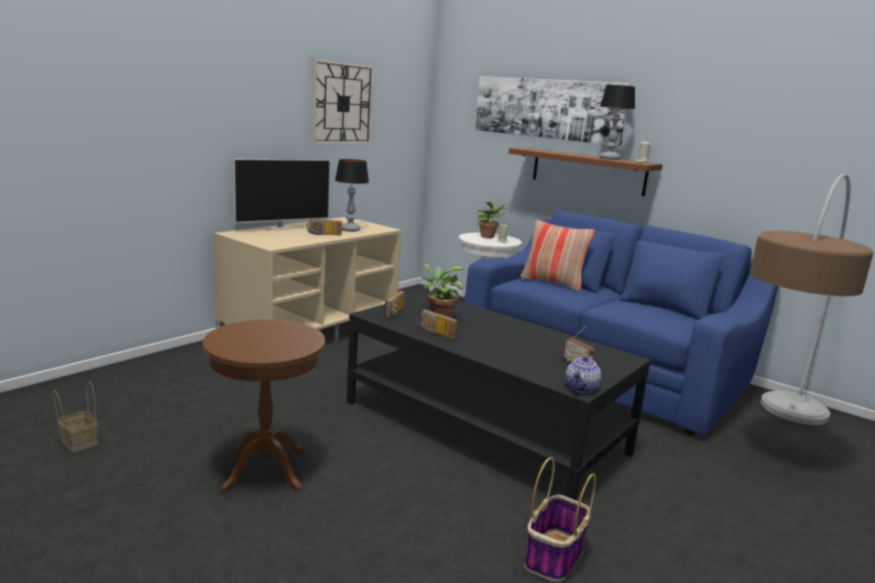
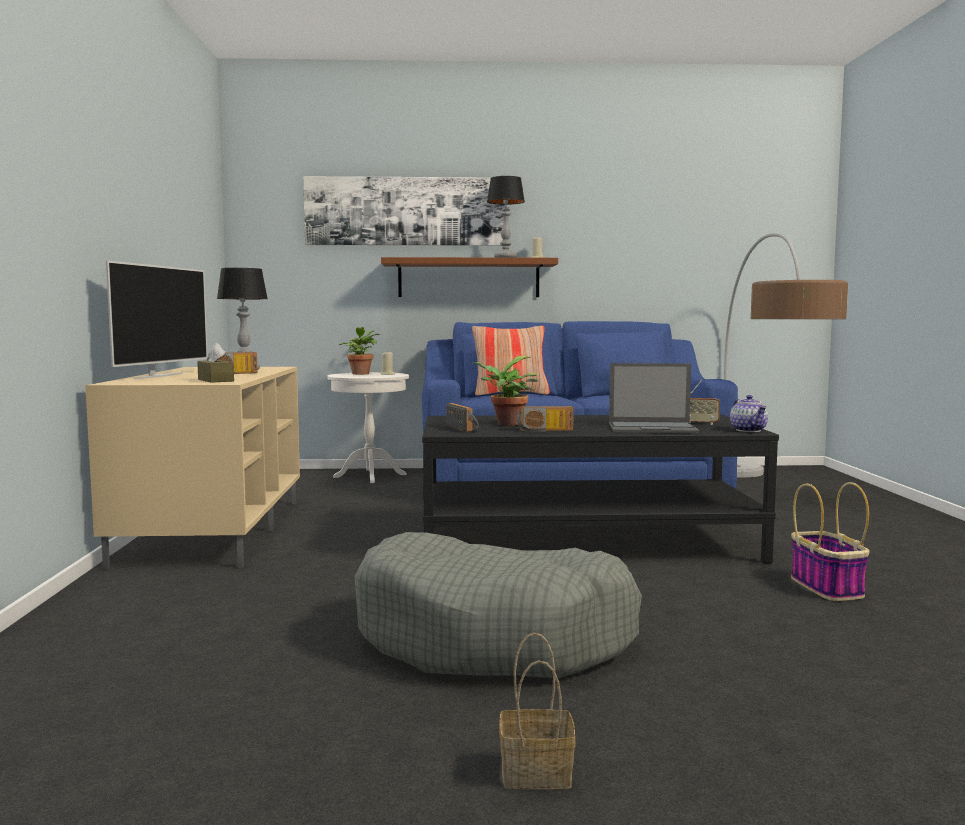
camera: 40 degrees left, 10 degrees down
basket [53,381,98,452] -> basket moved to [499,633,575,789]
brown side table [203,319,325,493] -> grey dog bed [354,532,642,678]
wall clock [311,58,374,144] -> none
none -> brown tissue box [197,343,234,383]
none -> laptop [609,363,700,434]

